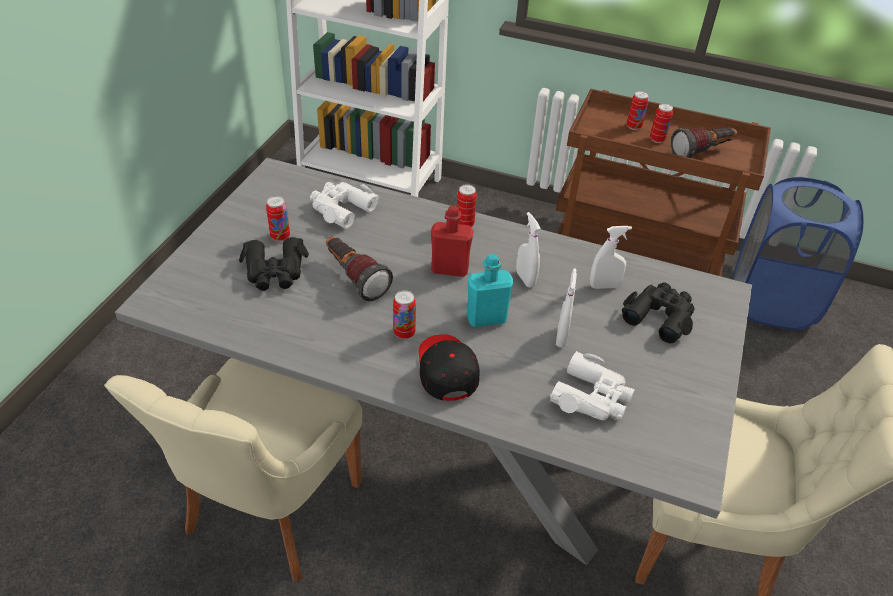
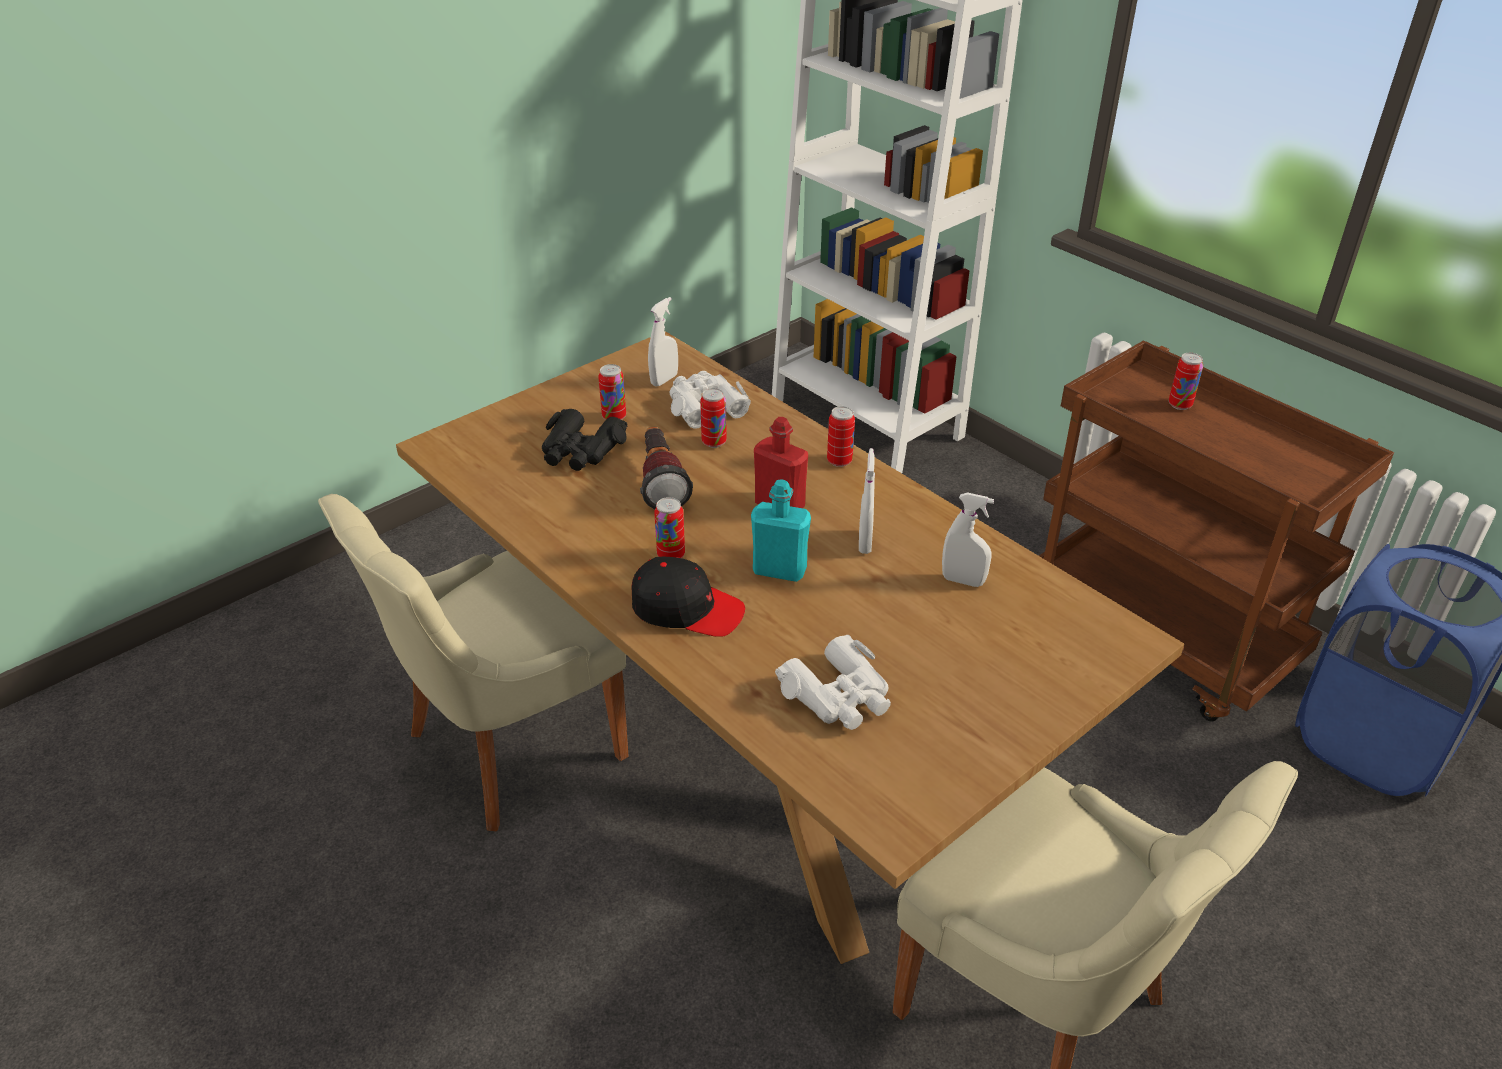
camera: 30 degrees right, 5 degrees down
grey dining table [115,158,752,565] -> brown dining table [396,331,1184,964]
black cap [419,334,480,401] -> black cap turned 90 degrees clockwise [631,557,745,637]
white spray bottle [556,268,577,348] -> white spray bottle moved to [648,297,678,387]
black binoculars [622,282,695,343] -> none
can [650,103,673,143] -> can moved to [700,388,727,448]
flashlight [671,127,738,158] -> none

